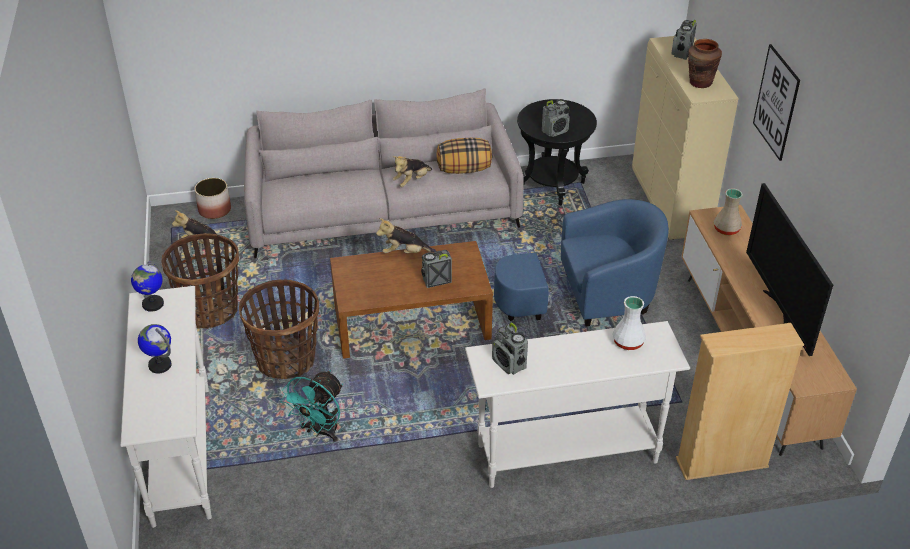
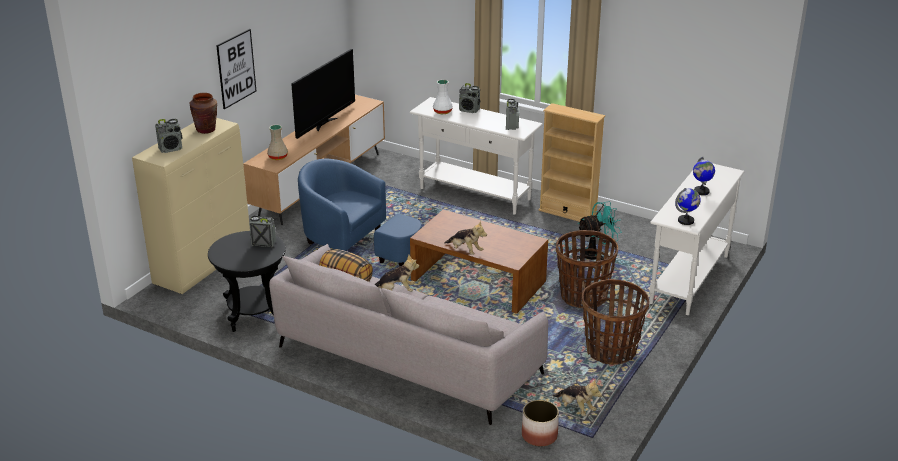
camera: 140 degrees left, 10 degrees down
radio [421,250,452,288] -> radio moved to [459,83,480,113]
beige bookcase [676,323,804,480] -> beige bookcase moved to [539,103,605,222]

